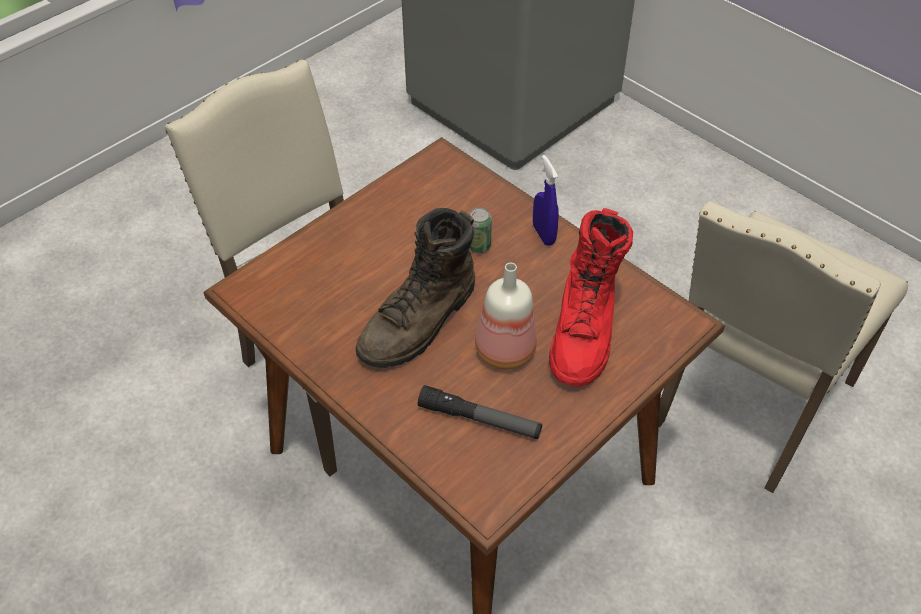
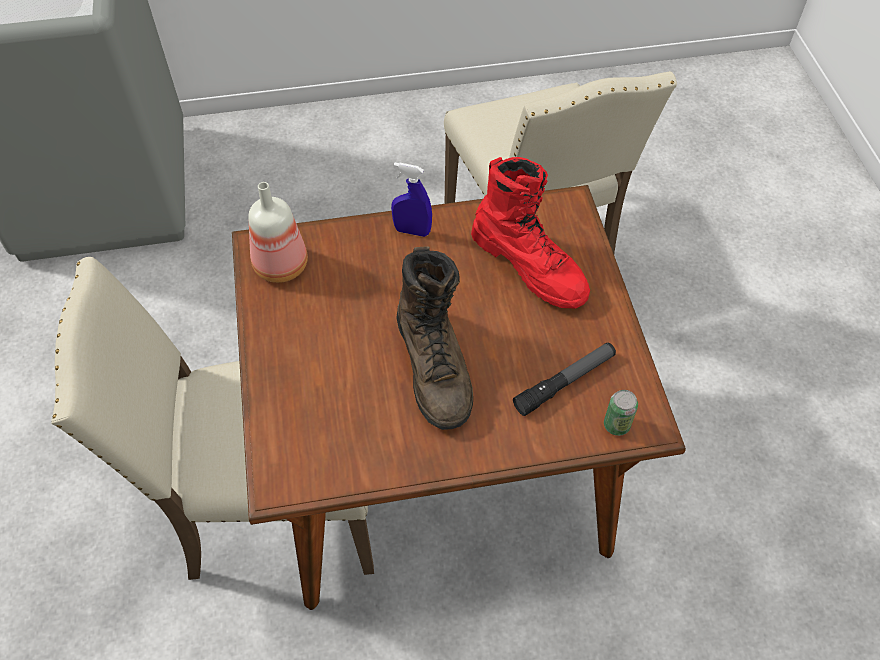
camera: 55 degrees left, 5 degrees up
can [469,207,492,254] -> can moved to [604,390,638,436]
bottle [475,263,537,369] -> bottle moved to [248,182,308,283]

